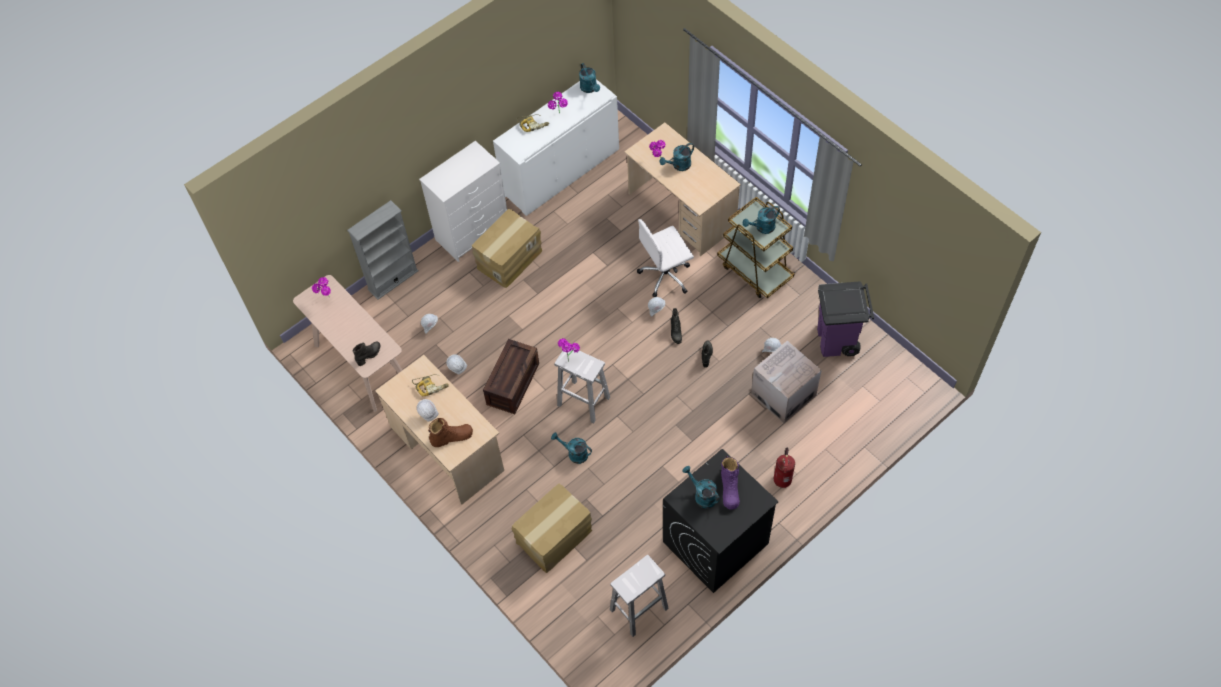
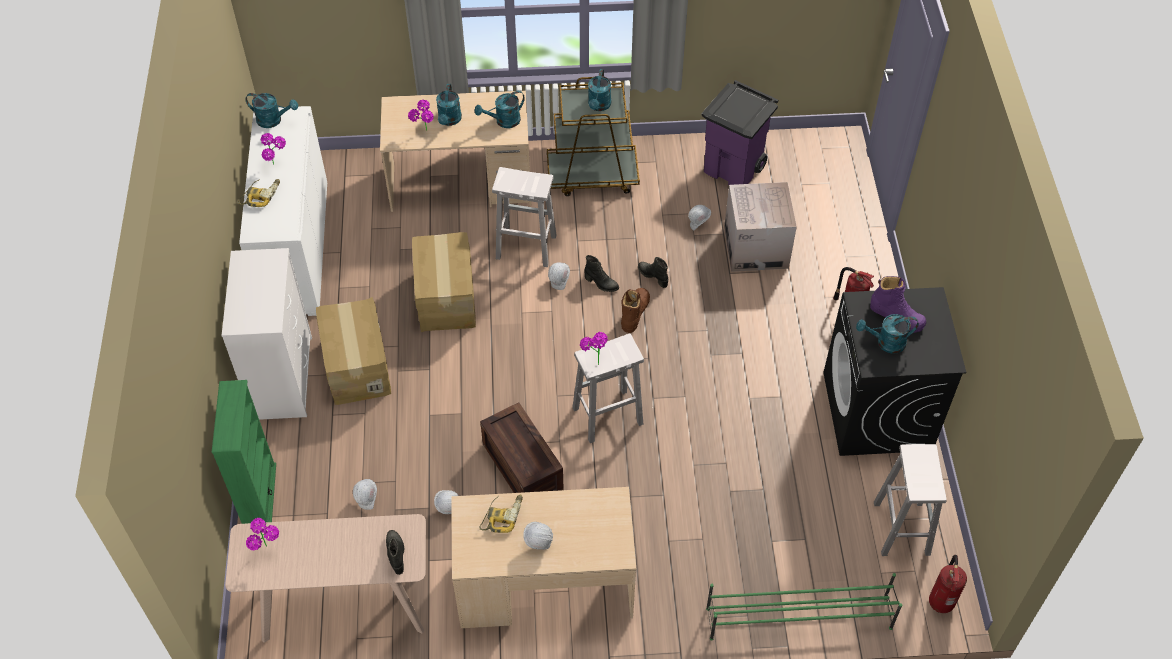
camera: 55 degrees left, 5 degrees down
grey bookcase [347,200,419,300] -> green bookcase [212,380,276,524]
brown boot [428,418,473,447] -> brown boot moved to [621,288,650,333]
cardboard box [511,484,592,573] -> cardboard box moved to [412,232,476,332]
turquoise watering can [551,432,592,464] -> turquoise watering can moved to [475,91,525,128]
white office chair [637,219,694,297] -> white stool [492,167,557,267]
none -> green shoe rack [706,573,902,641]
none -> fire extinguisher [929,555,967,613]

